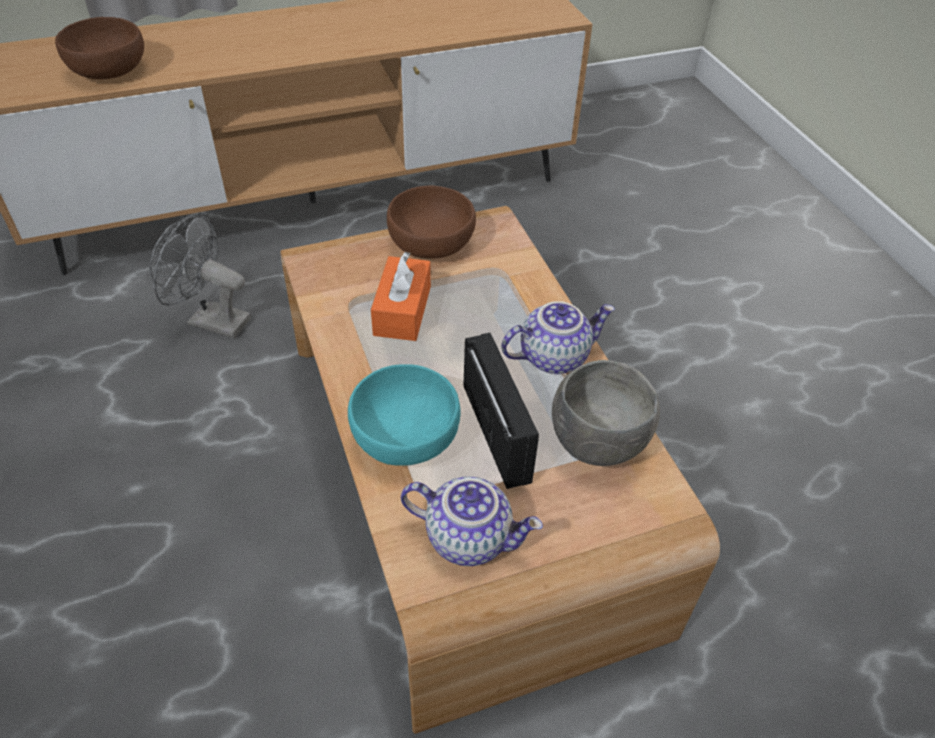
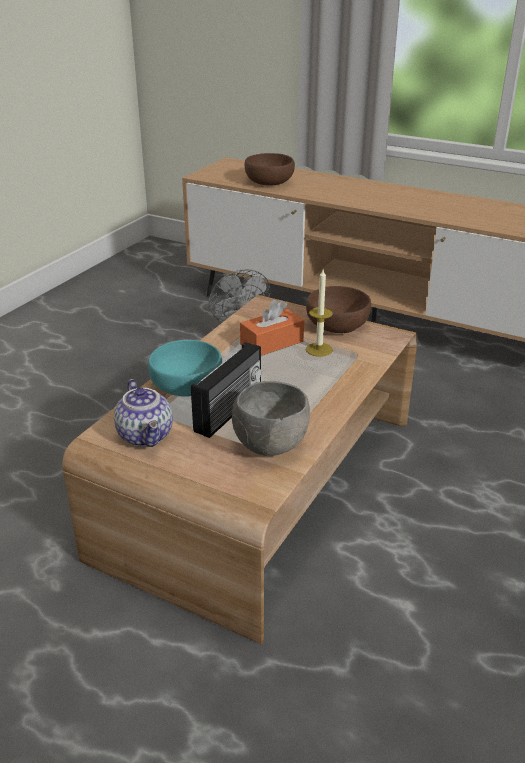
camera: 50 degrees right, 15 degrees down
teapot [501,301,615,374] -> none
none -> candle [306,270,333,357]

